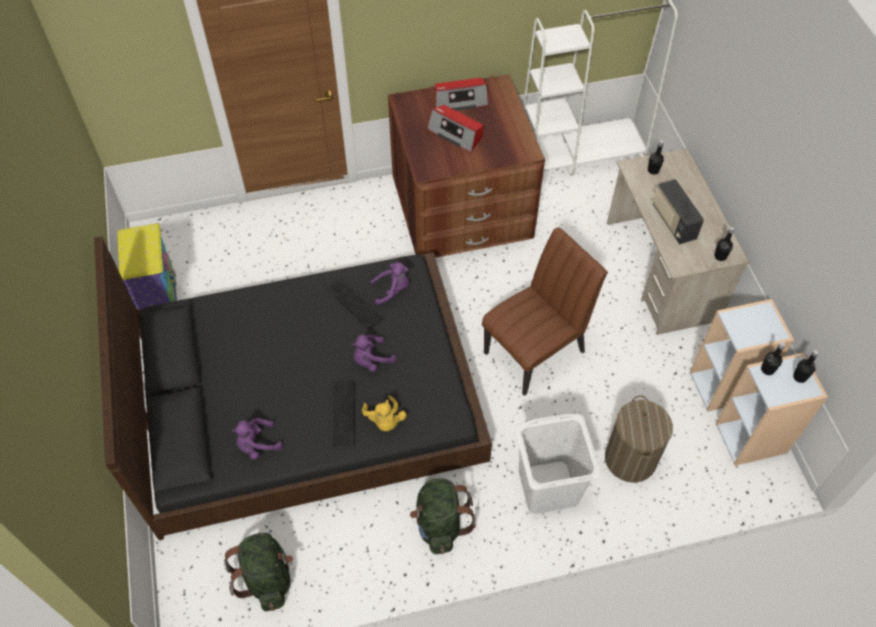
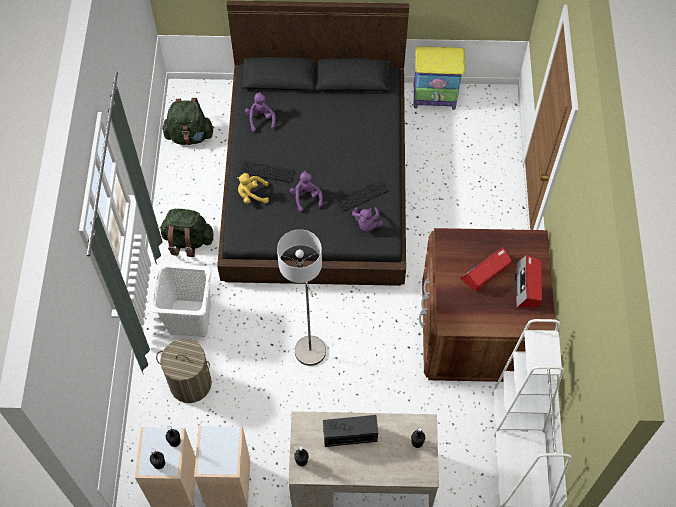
camera: 105 degrees right, 5 degrees up
brown chair [482,227,608,396] -> grey floor lamp [277,229,326,366]

